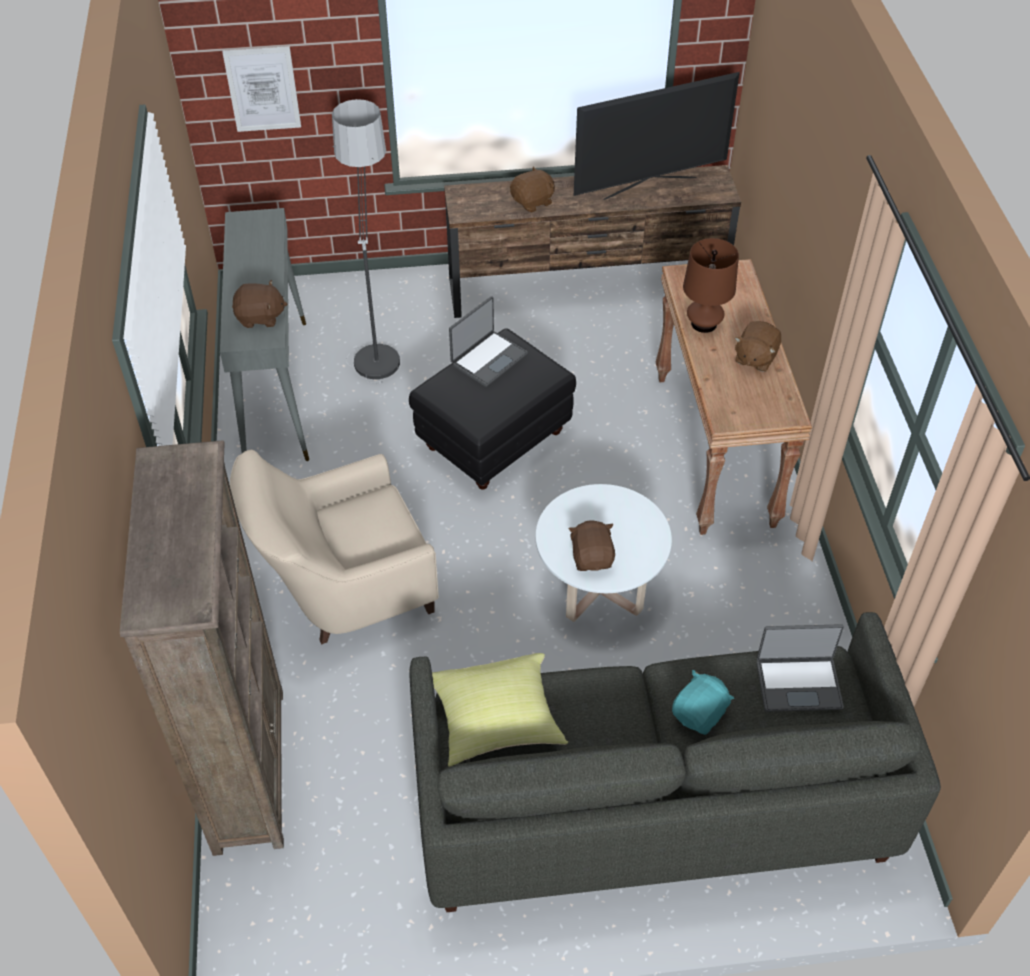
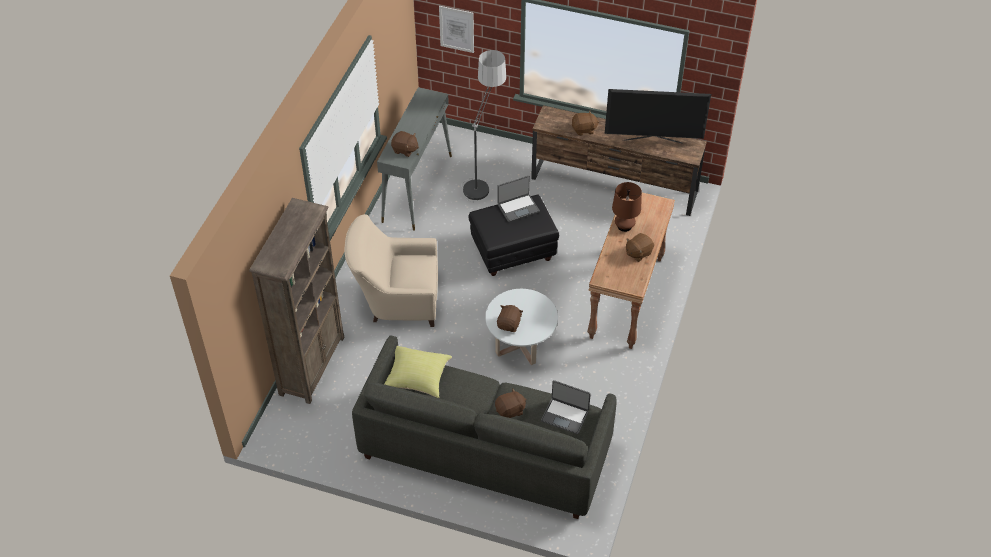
camera: 25 degrees right, 0 degrees up
turquoise plush toy [672,670,734,735] -> brown plush toy [495,389,526,418]

